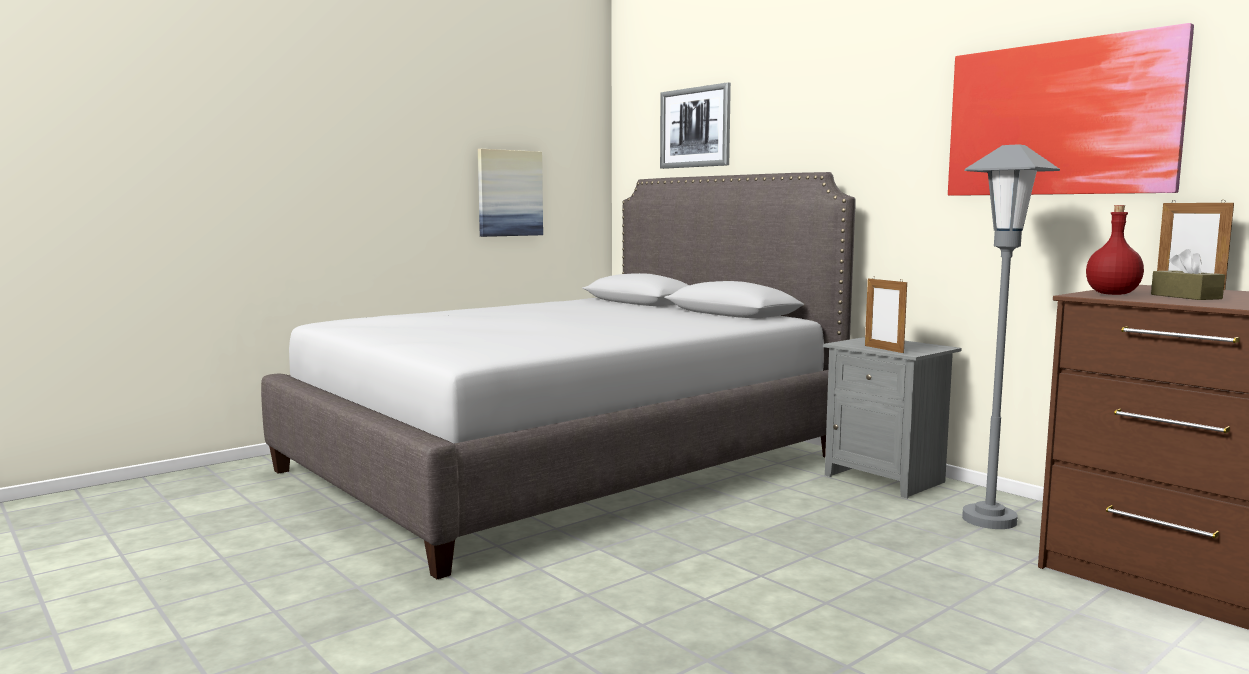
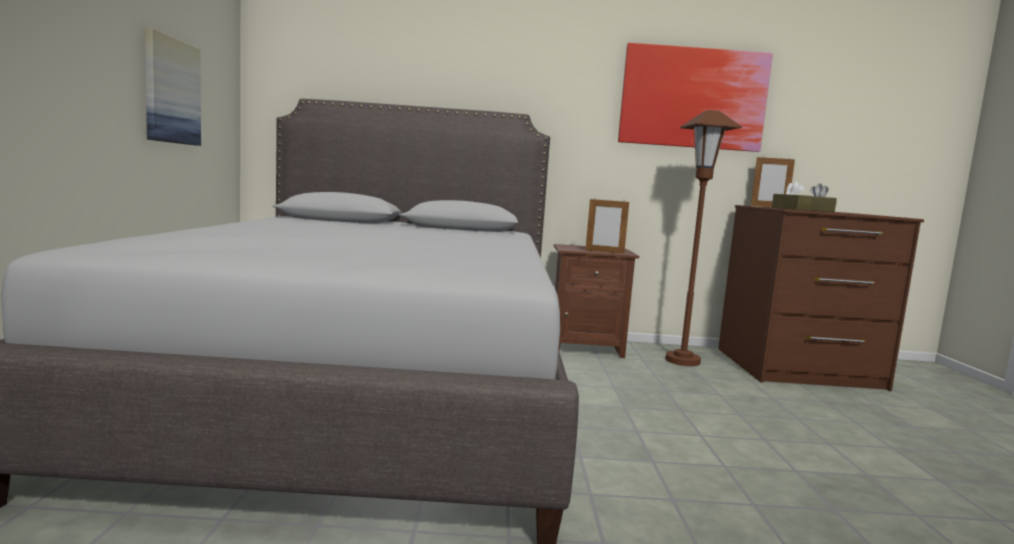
camera: 50 degrees left, 0 degrees up
picture [660,82,731,169] -> none
grey nightstand [823,337,962,499] -> brown nightstand [554,244,639,358]
grey floor lamp [962,144,1060,529] -> brown floor lamp [666,110,742,366]
red bottle [1086,205,1144,295] -> brown tissue box [772,181,812,211]

